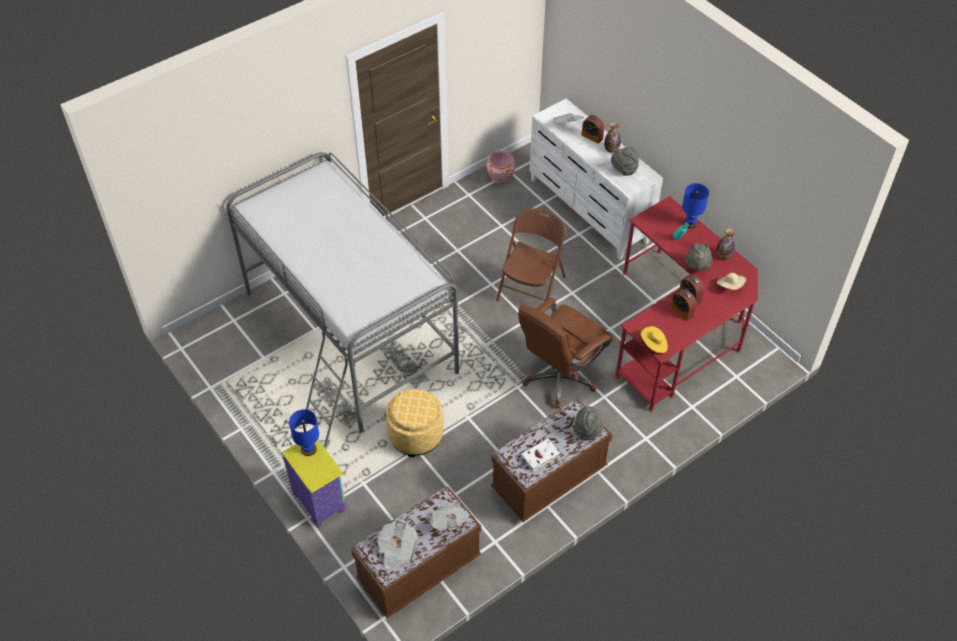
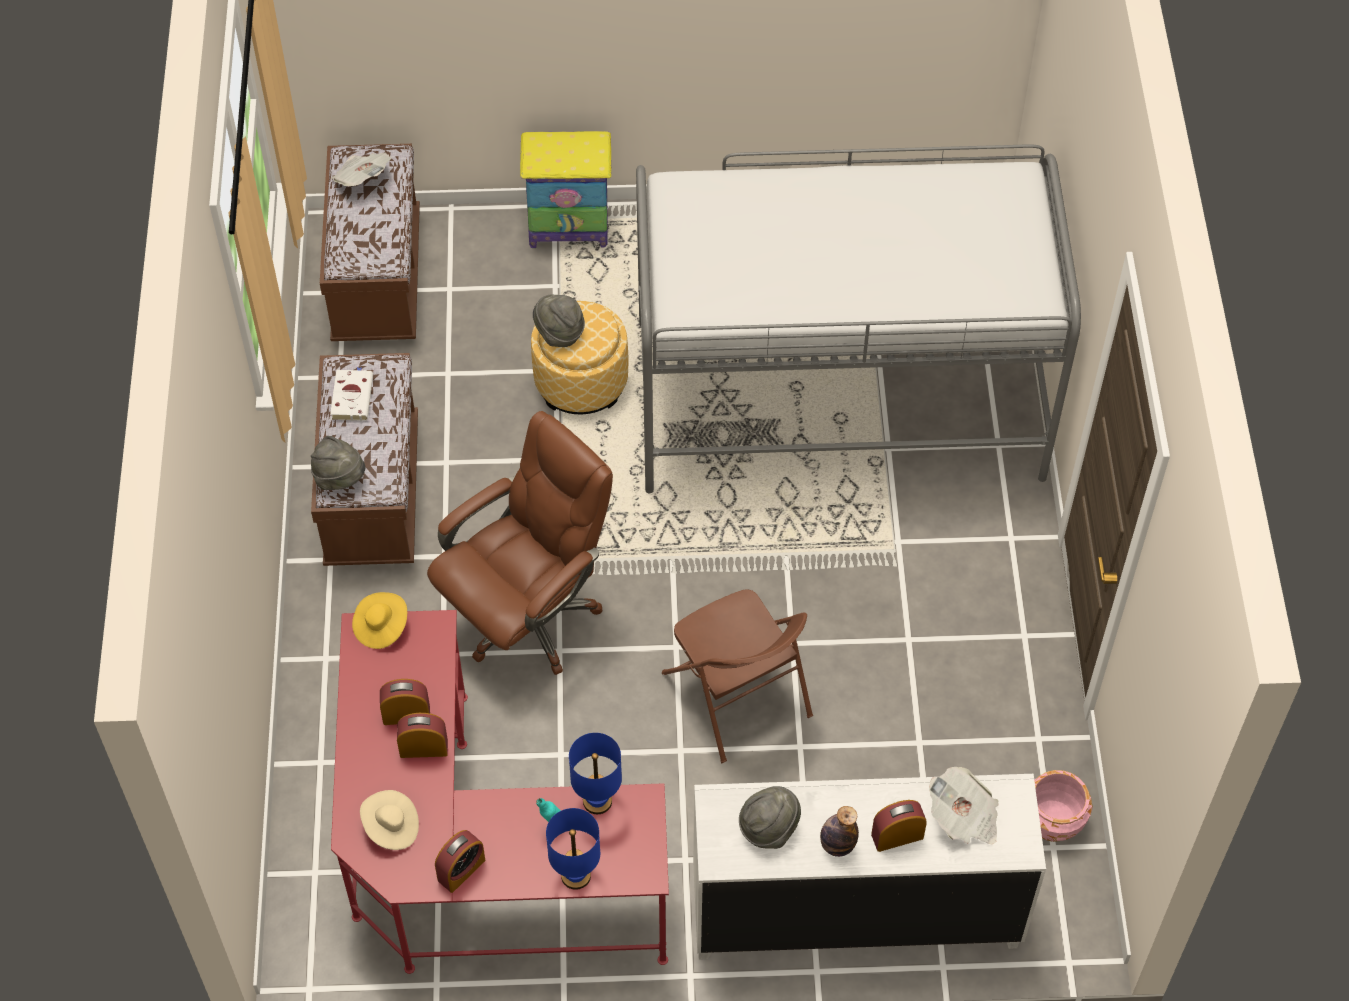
camera: 125 degrees right, 5 degrees up
blue table lamp [289,409,319,456] -> blue table lamp moved to [569,733,622,814]
newspaper [430,503,469,530] -> none
brown office chair [518,298,613,409] -> brown office chair turned 60 degrees clockwise [427,411,613,675]
grey hat [685,244,712,270] -> grey hat moved to [533,294,585,347]
bottle [716,229,735,259] -> alarm clock [435,830,485,893]

